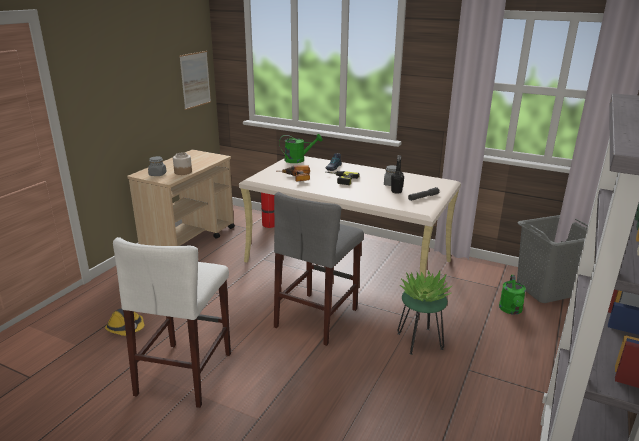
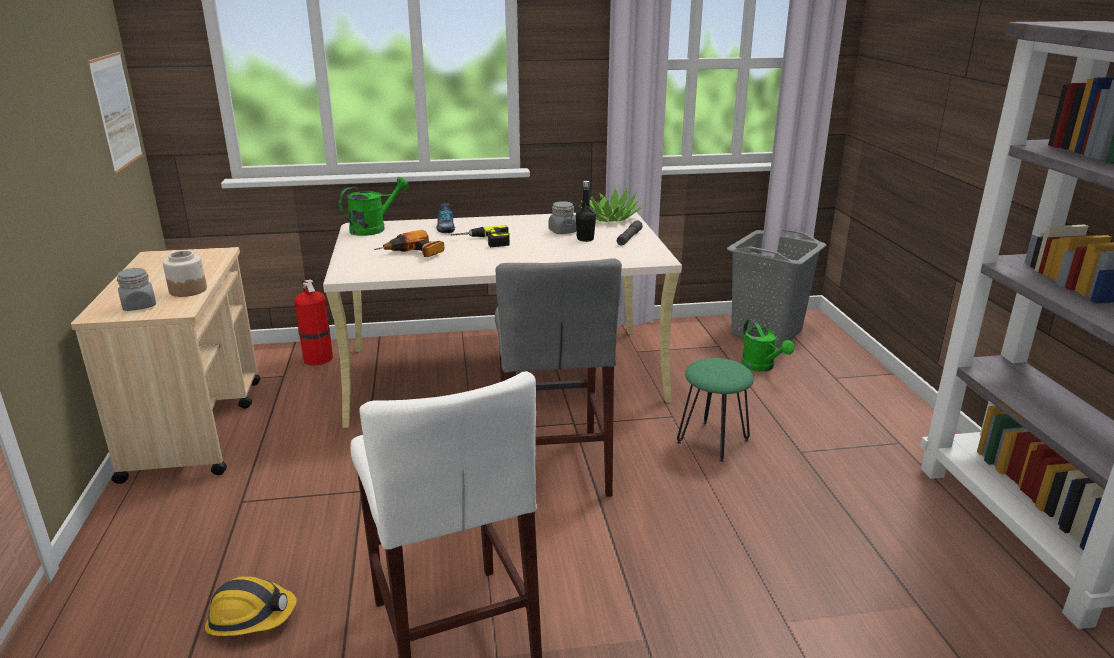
camera: 35 degrees left, 0 degrees up
potted plant [400,270,452,302] -> potted plant moved to [579,188,643,222]

